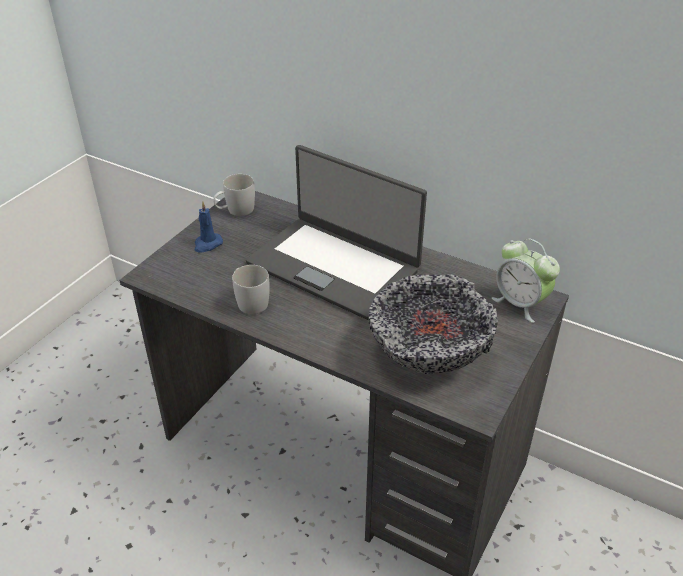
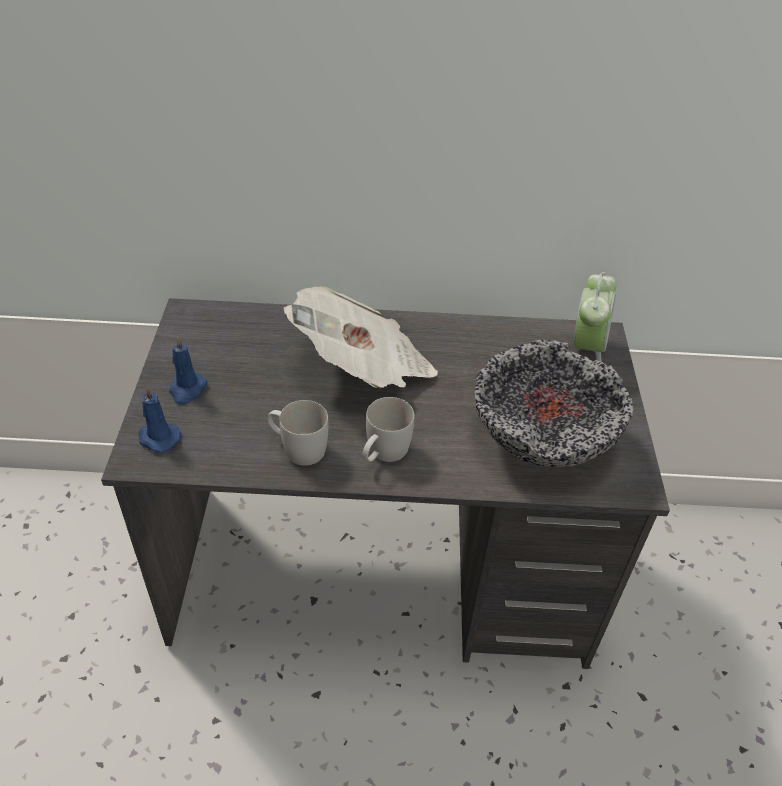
camera: 30 degrees left, 5 degrees up
white mug [213,174,255,216] -> white mug moved to [363,397,414,462]
laptop [246,145,427,320] -> newspaper [283,286,438,389]
alarm clock [492,239,560,323] -> alarm clock turned 90 degrees counterclockwise [573,272,616,361]
none -> blue candle [139,386,181,453]

